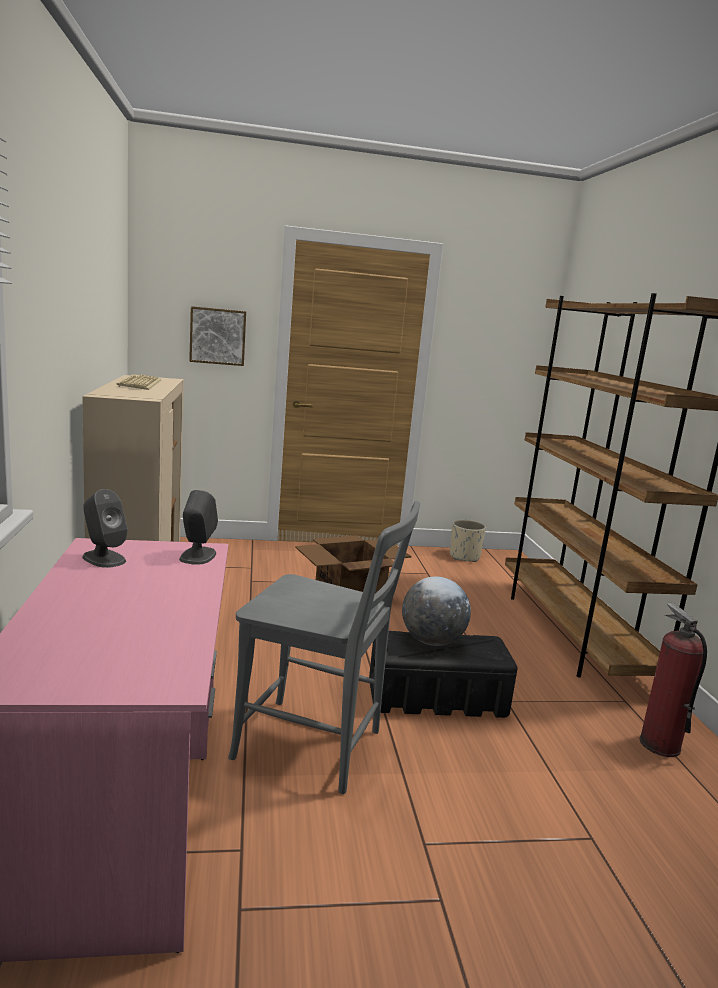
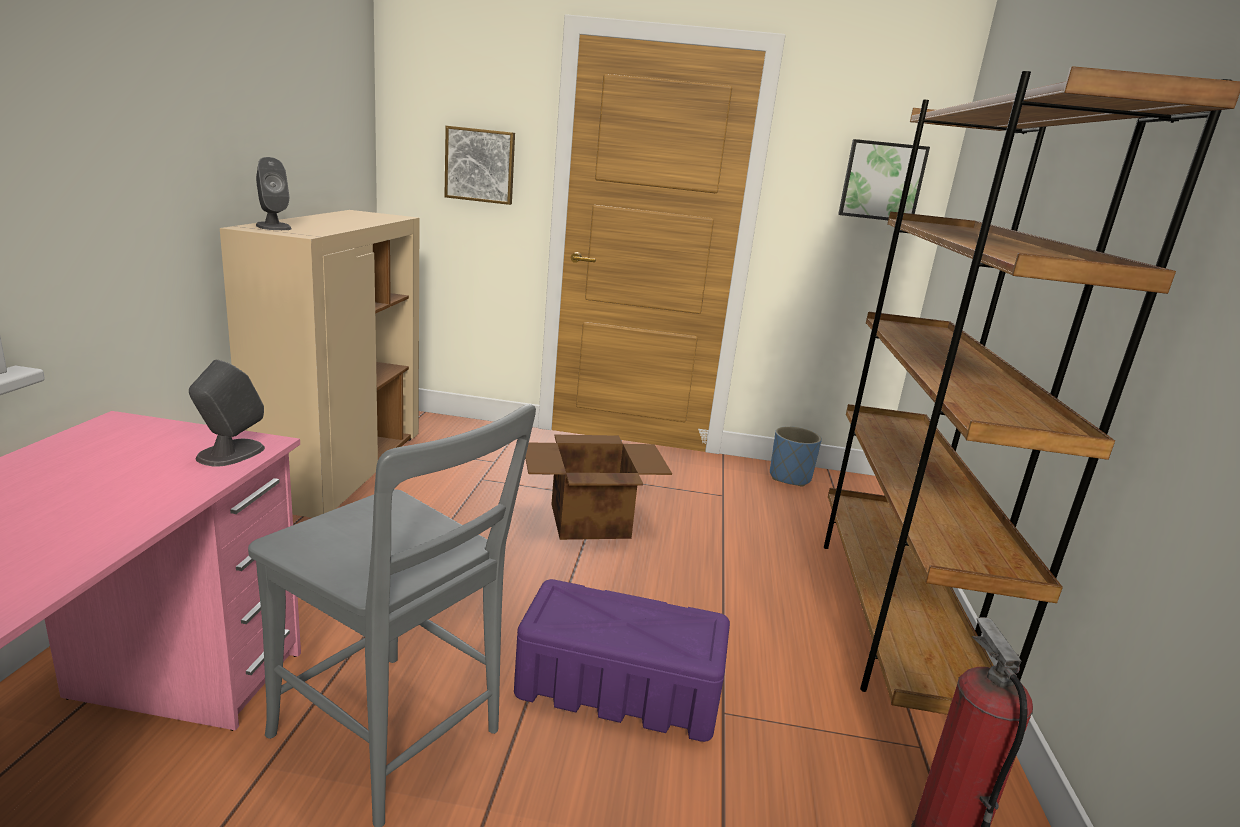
camera: 15 degrees right, 5 degrees up
grey speaker [82,489,128,568] -> grey speaker moved to [256,157,292,230]
keyboard [116,374,161,390] -> none
black storage box [369,631,518,718] -> purple storage box [514,579,730,742]
globe [402,576,471,646] -> none
beige planter [450,520,486,562] -> blue planter [770,426,822,487]
none -> picture [838,139,930,220]

